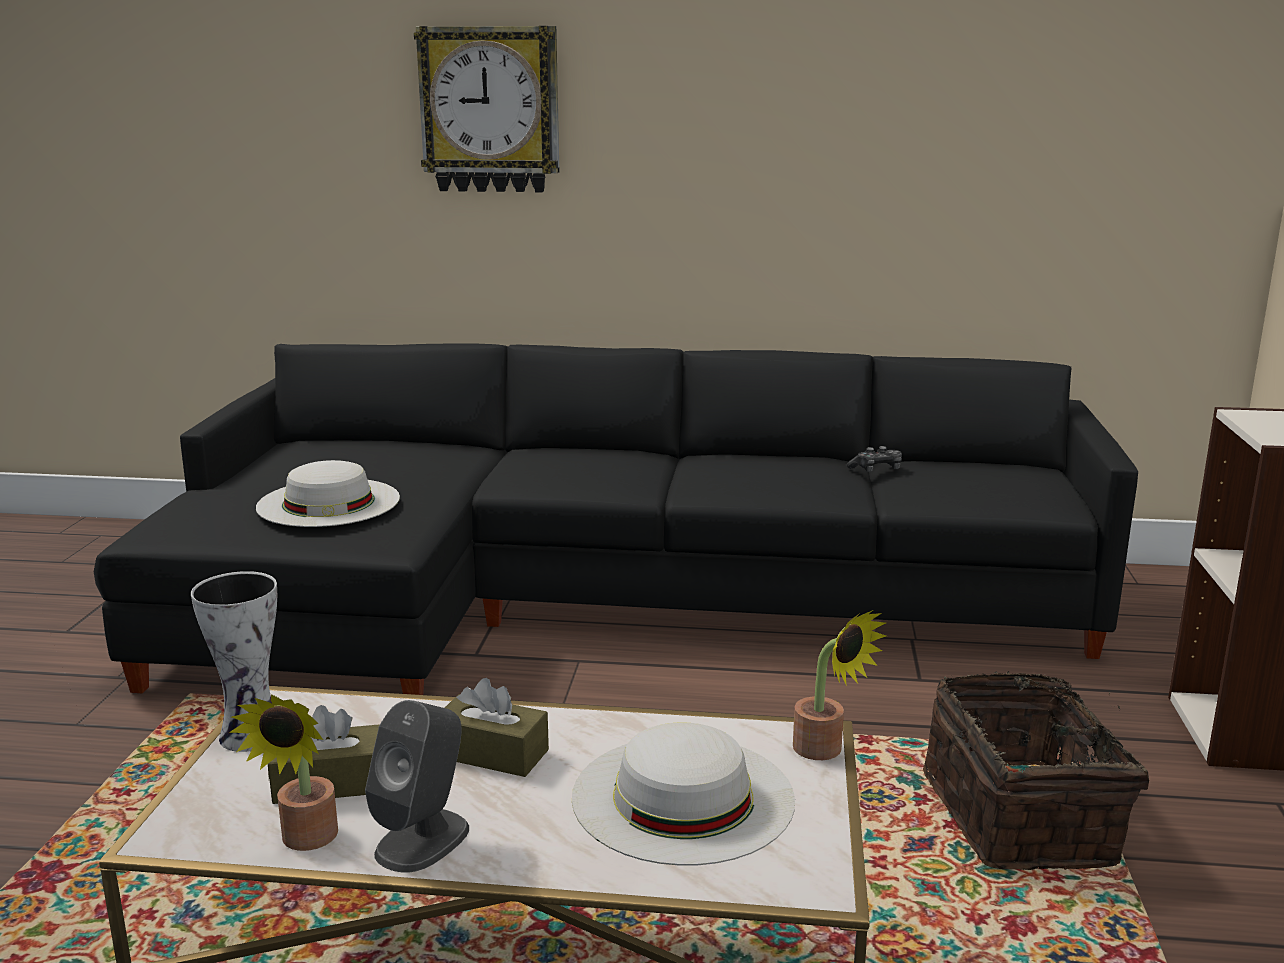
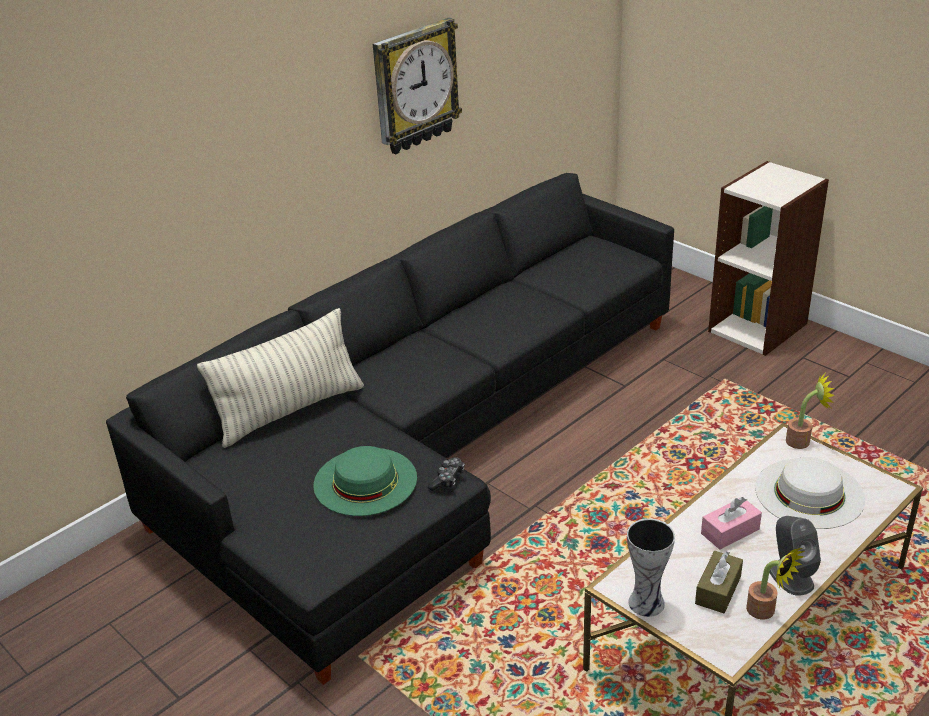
camera: 50 degrees left, 15 degrees up
white hat [256,460,400,527] -> green hat [313,446,417,516]
wall clock [414,26,559,192] -> wall clock moved to [373,17,462,154]
brown tissue box [445,678,549,777] -> pink tissue box [701,497,762,550]
game controller [847,446,902,472] -> game controller moved to [428,457,465,491]
basket [923,671,1149,870] -> none
none -> pillow [197,308,364,448]

